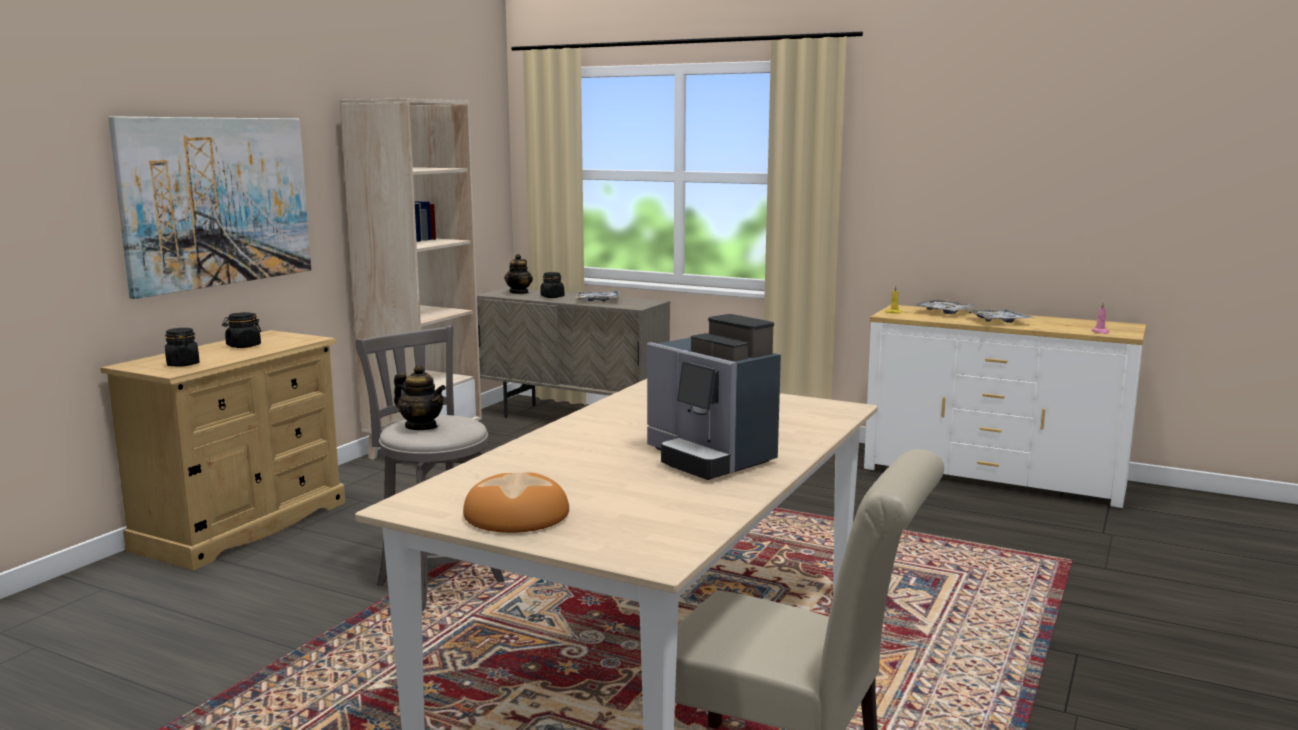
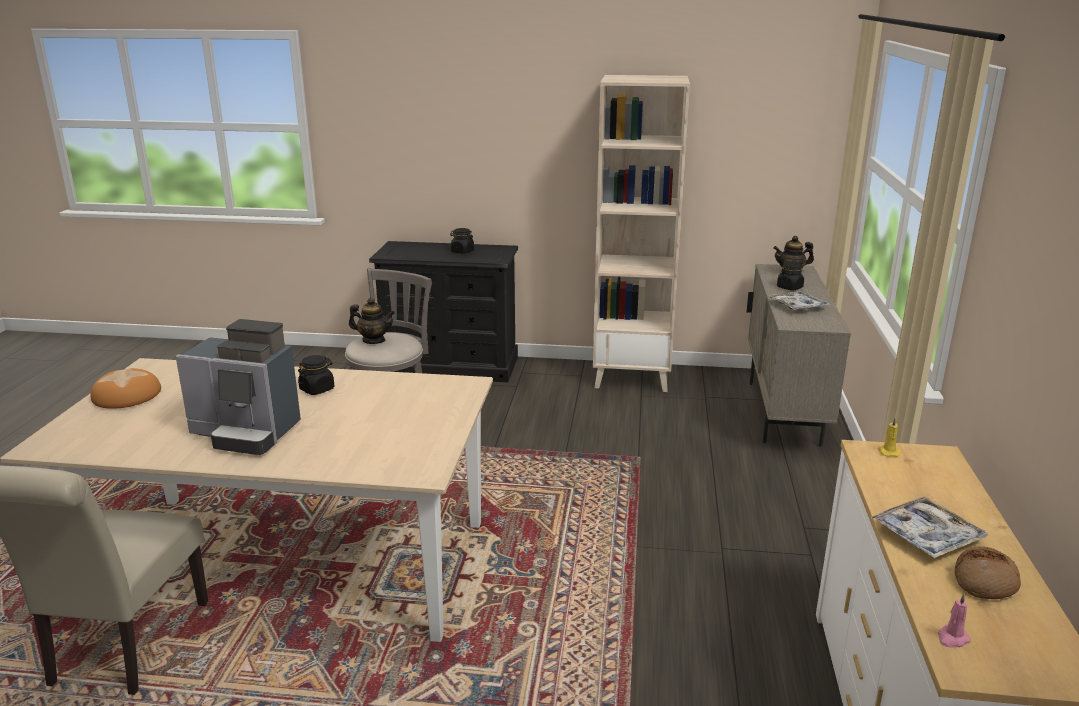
camera: 70 degrees right, 10 degrees up
beige dresser [101,330,345,570] -> black dresser [369,241,518,382]
picture [108,116,311,299] -> none
black jar [165,328,200,367] -> black jar moved to [298,355,334,395]
teapot [394,365,446,430] -> teapot turned 90 degrees counterclockwise [349,298,395,344]
coffee machine [647,314,781,480] -> coffee machine turned 105 degrees counterclockwise [176,319,301,455]
tray [915,299,977,314] -> none
none -> bread [955,546,1021,599]

